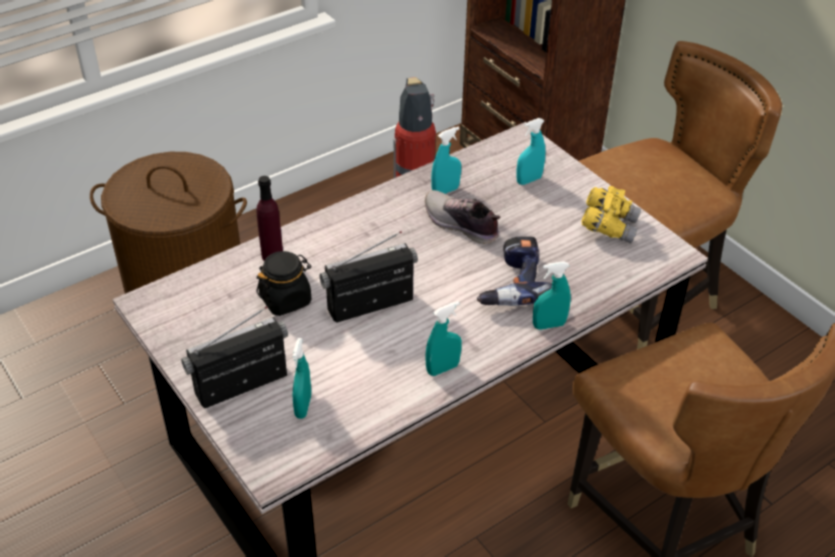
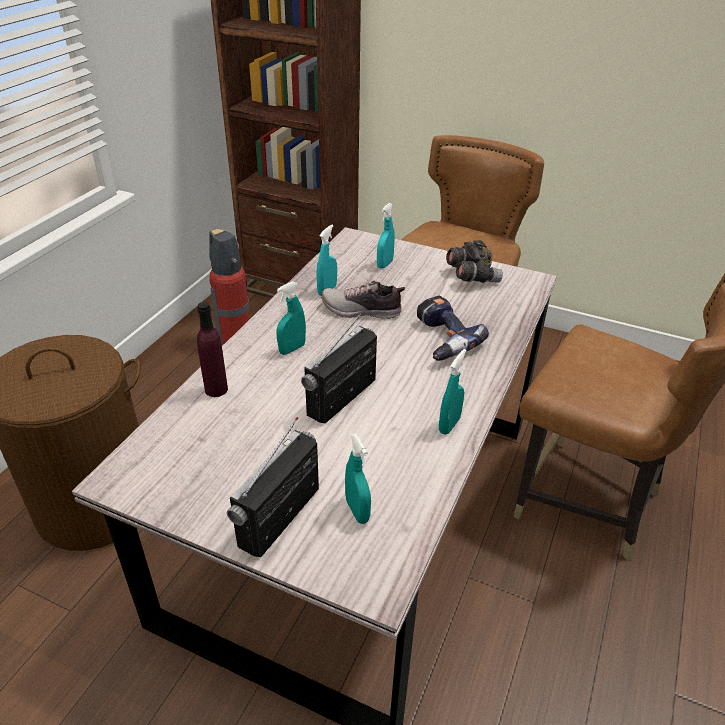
camera: 30 degrees left, 5 degrees down
black jar [256,251,312,316] -> none
turquoise spray bottle [533,261,571,330] -> turquoise spray bottle moved to [276,281,306,355]
yellow binoculars [581,186,641,243] -> grey binoculars [446,240,503,283]

